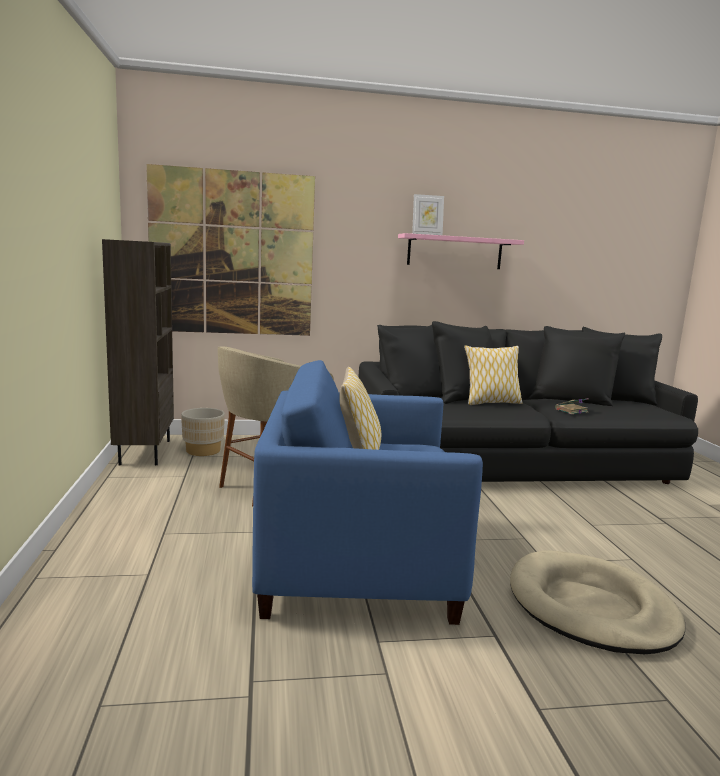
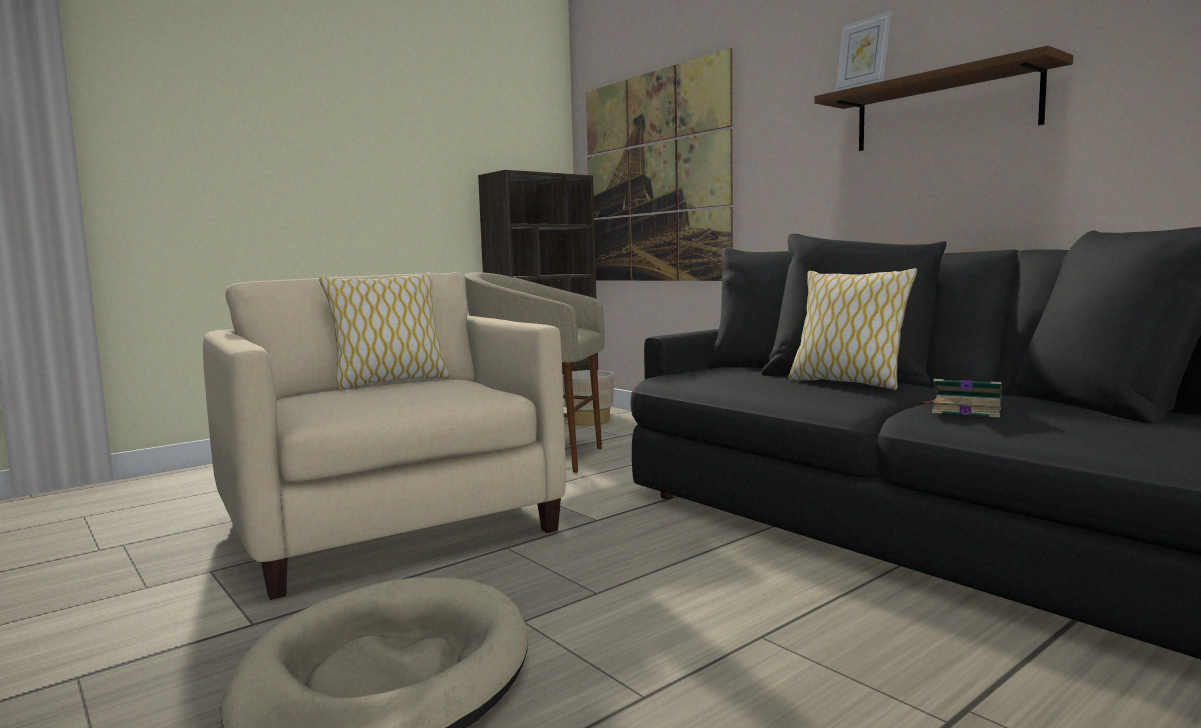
camera: 60 degrees right, 5 degrees down
blue armchair [252,360,483,625] -> beige armchair [203,272,566,600]
pink shelf [398,233,524,269] -> brown shelf [814,45,1073,151]

